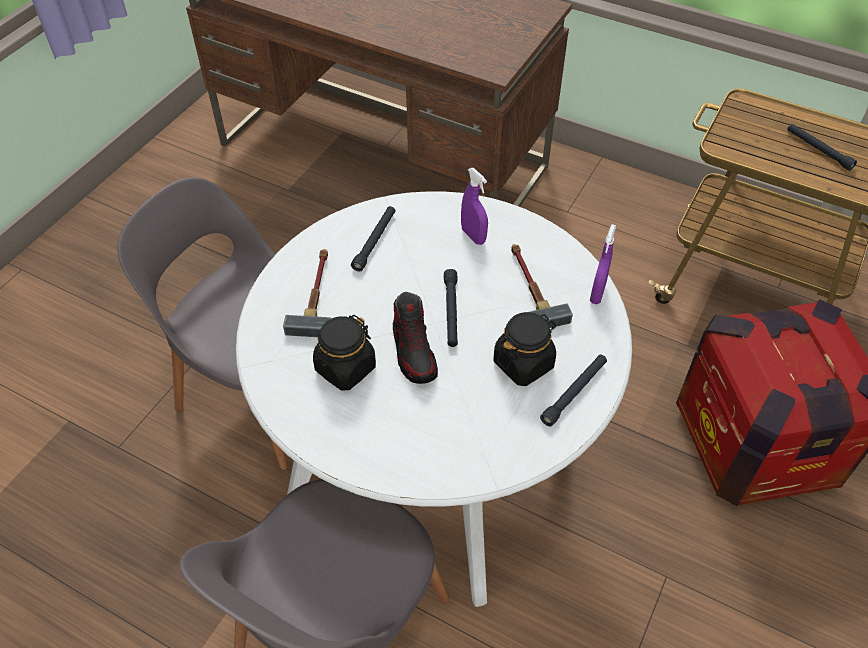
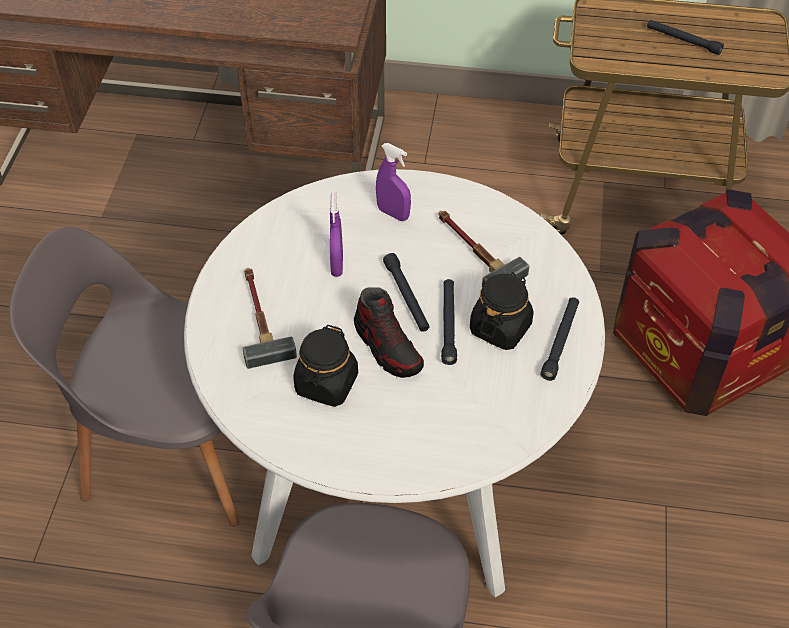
camera: 20 degrees left, 0 degrees up
black flashlight [351,206,395,271] -> black flashlight moved to [441,279,457,365]
purple spray bottle [590,224,616,304] -> purple spray bottle moved to [330,192,343,277]

